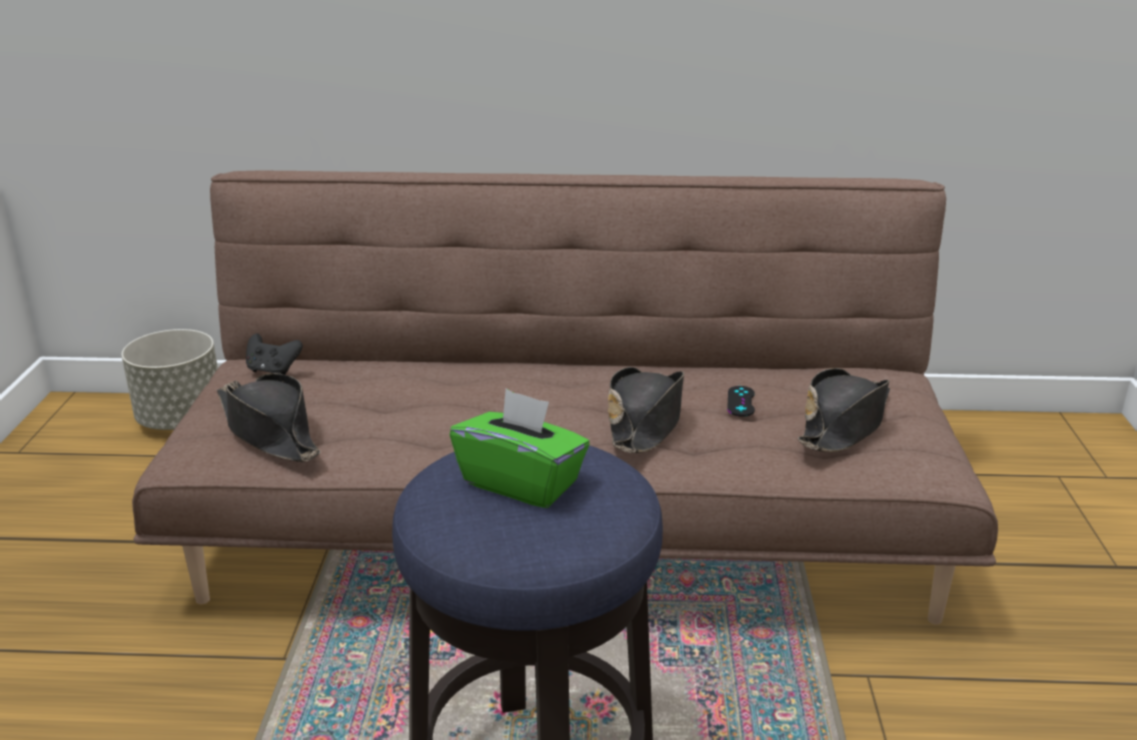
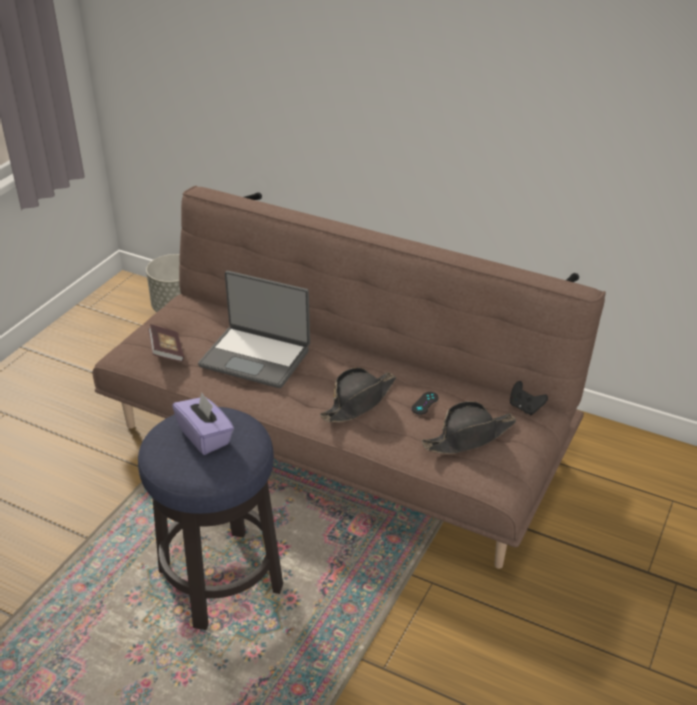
camera: 25 degrees right, 10 degrees up
black hat [217,373,321,462] -> book [148,324,184,362]
black game controller [246,333,303,375] -> black game controller moved to [510,381,548,415]
green tissue box [450,389,590,508] -> purple tissue box [172,392,234,455]
none -> laptop [198,271,310,388]

